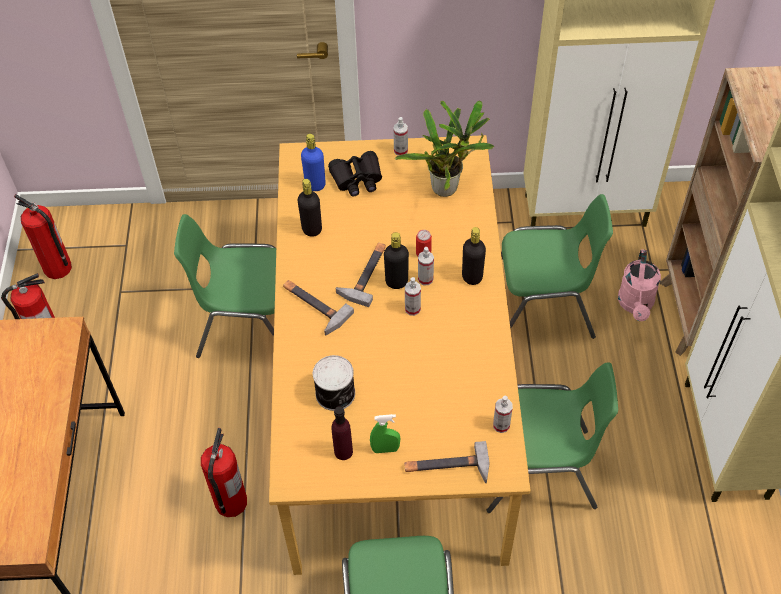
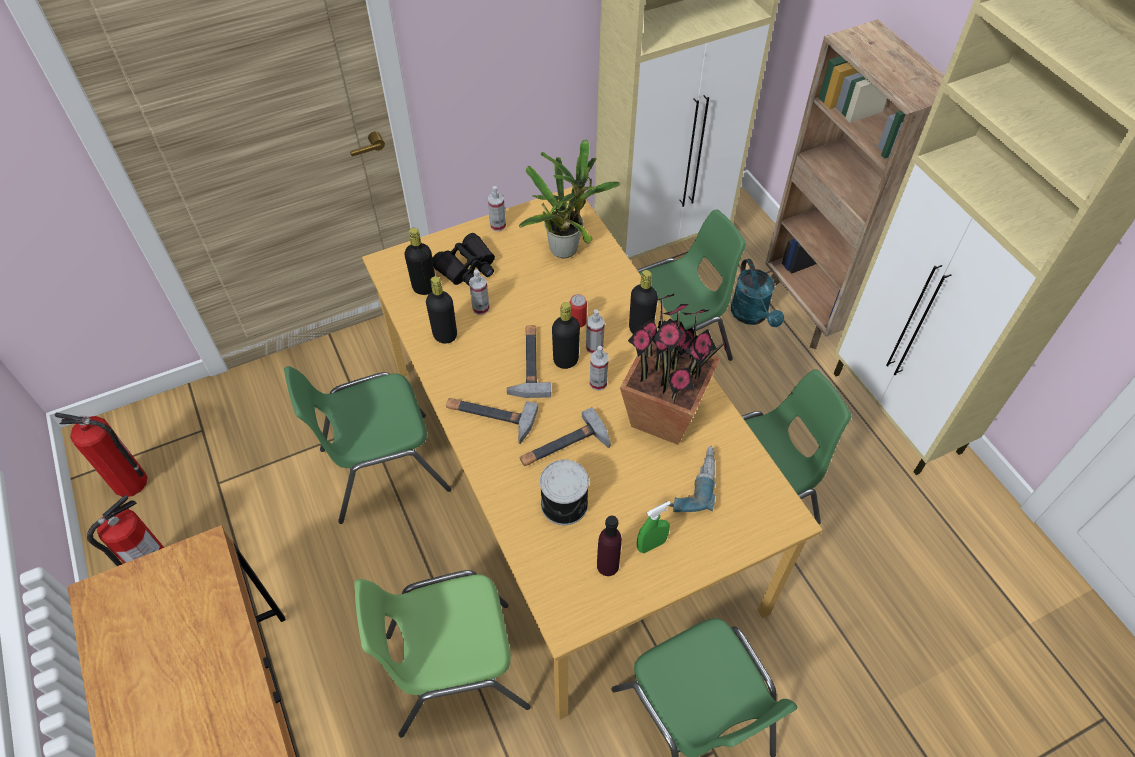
camera: 25 degrees left, 0 degrees up
fire extinguisher [201,428,247,517] -> green chair [354,570,530,738]
blue bottle [301,134,326,191] -> black bottle [404,228,435,295]
hammer [404,441,490,483] -> hammer moved to [520,407,611,466]
spray bottle [493,396,513,433] -> spray bottle moved to [469,270,490,315]
pink watering can [618,249,661,321] -> turquoise watering can [731,259,784,327]
none -> potted plant [620,293,728,445]
none -> power drill [668,446,715,512]

